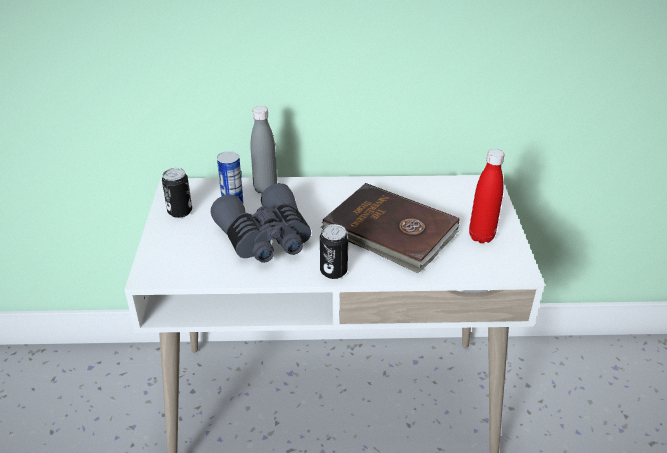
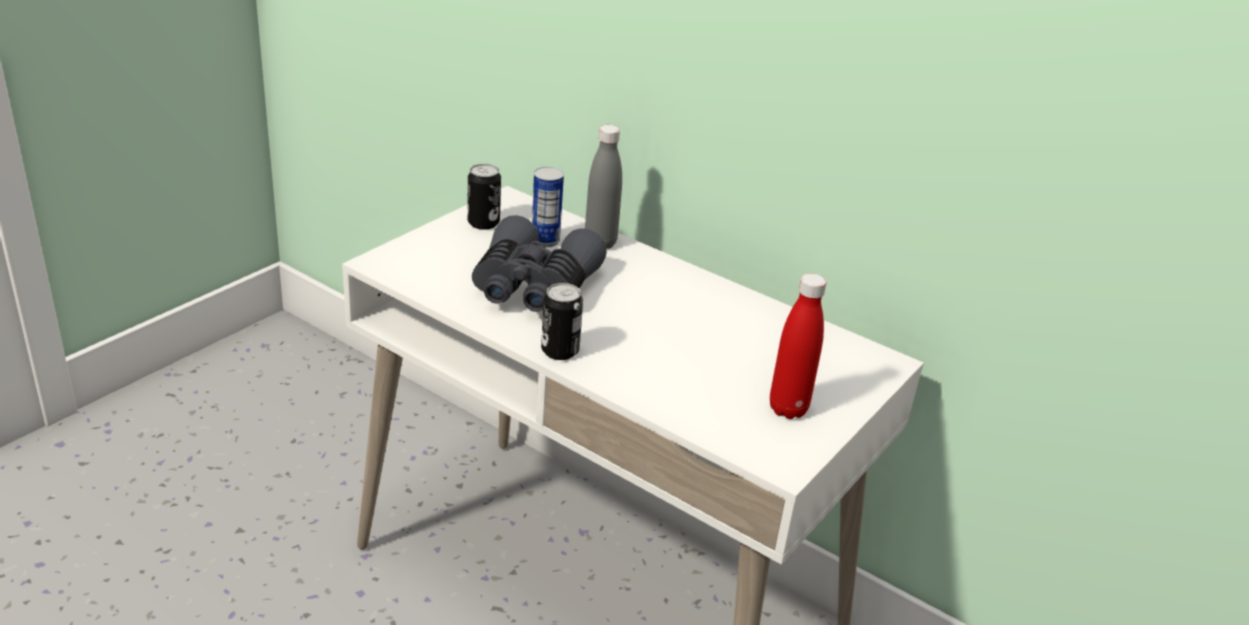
camera: 35 degrees right, 5 degrees down
brown book [321,183,460,273] -> none

